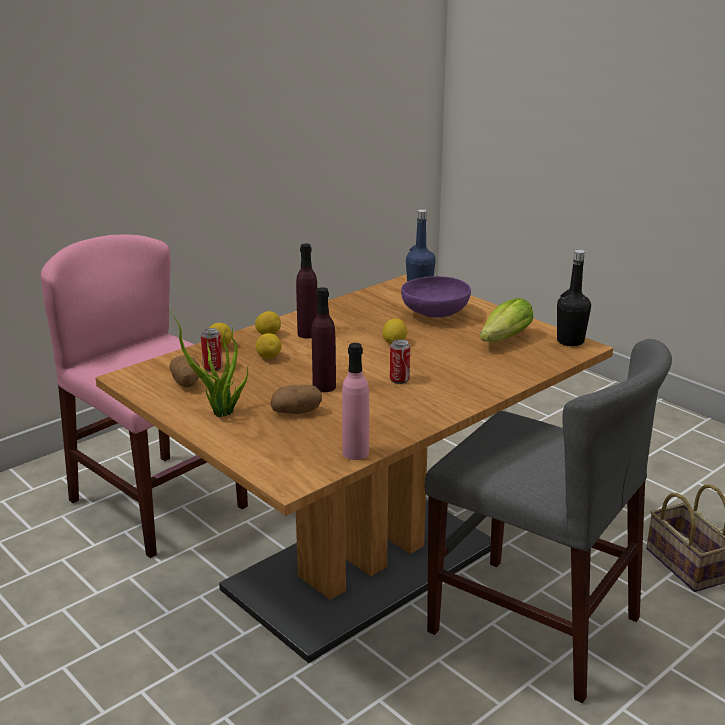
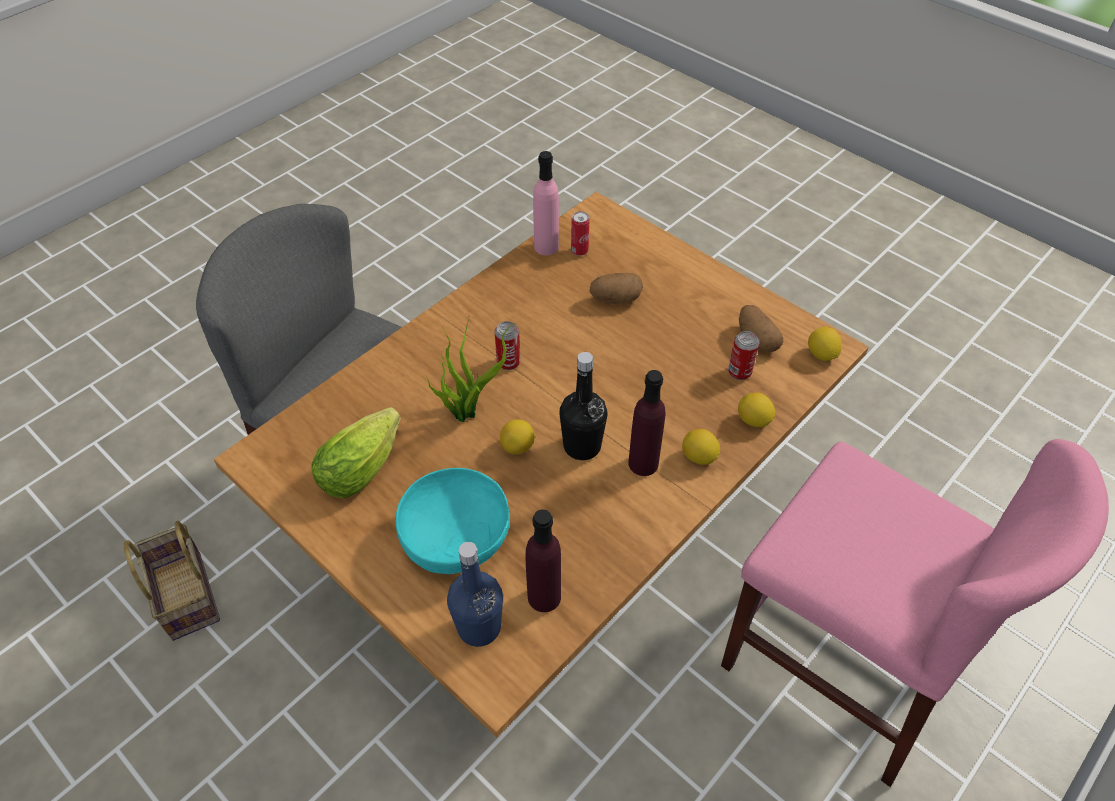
camera: 175 degrees right, 25 degrees up
potted plant [168,310,249,417] -> potted plant moved to [426,315,516,422]
lemon [256,333,282,359] -> lemon moved to [808,326,842,361]
purple bottle [312,287,336,392] -> purple bottle moved to [526,509,561,612]
purple bowl [401,276,471,317] -> turquoise bowl [395,468,510,574]
black bottle [557,250,591,346] -> black bottle moved to [559,352,608,460]
none -> can [571,211,589,256]

